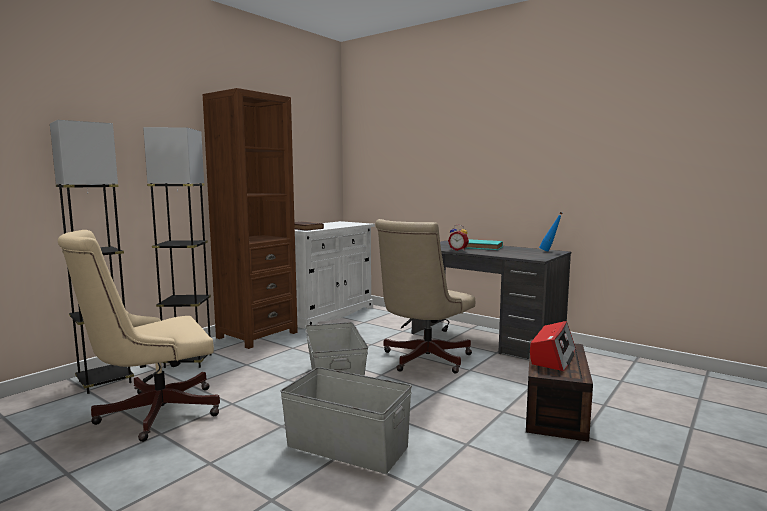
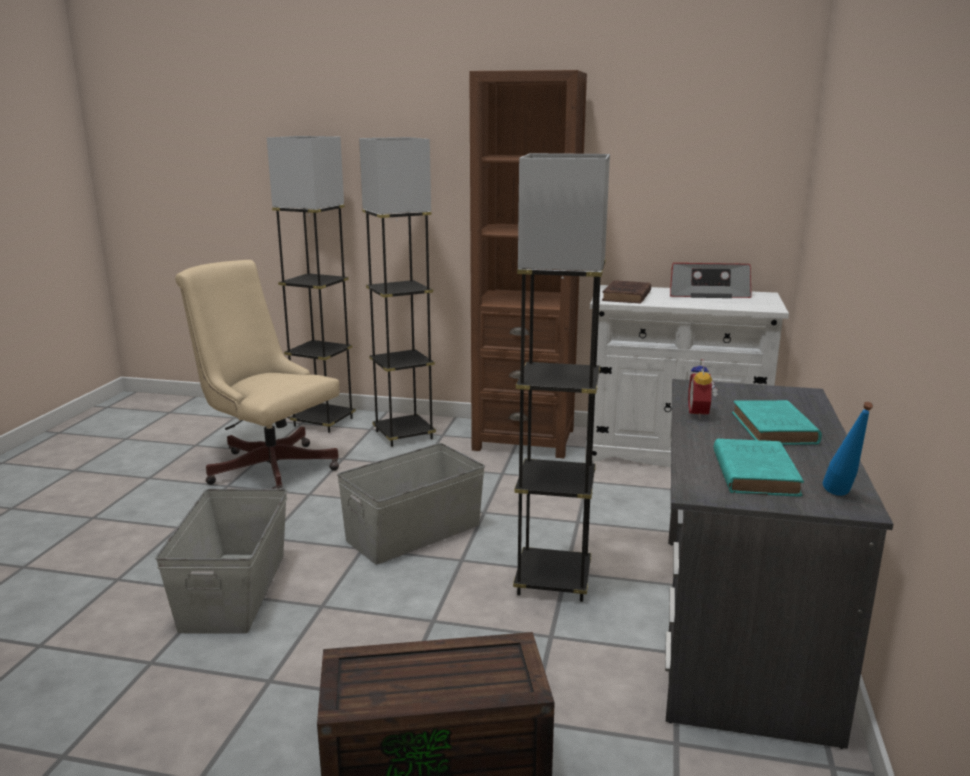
camera: 65 degrees right, 10 degrees up
beige office chair [375,219,475,374] -> grey floor lamp [513,153,610,602]
radio [530,321,576,372] -> radio moved to [670,263,752,298]
none -> turquoise book [714,438,804,496]

